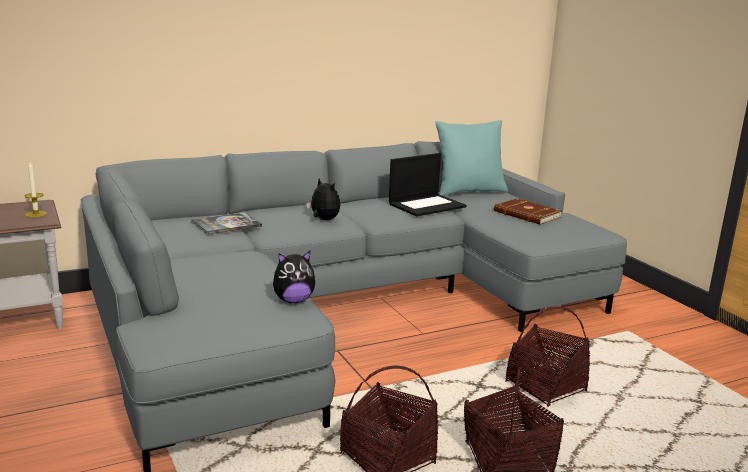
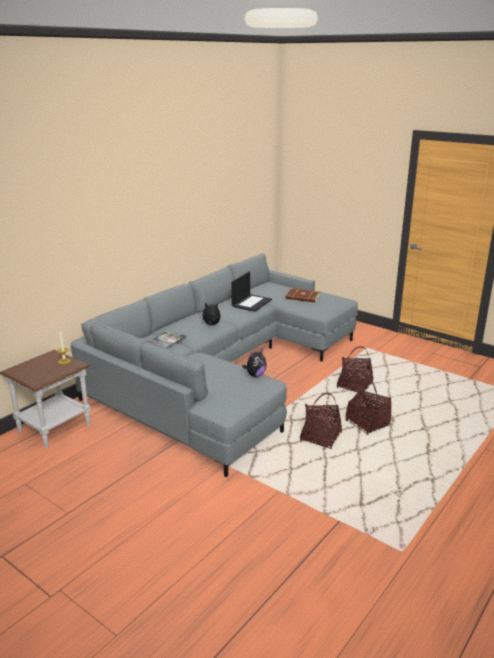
camera: 25 degrees left, 5 degrees up
turquoise pillow [435,120,508,196] -> none

